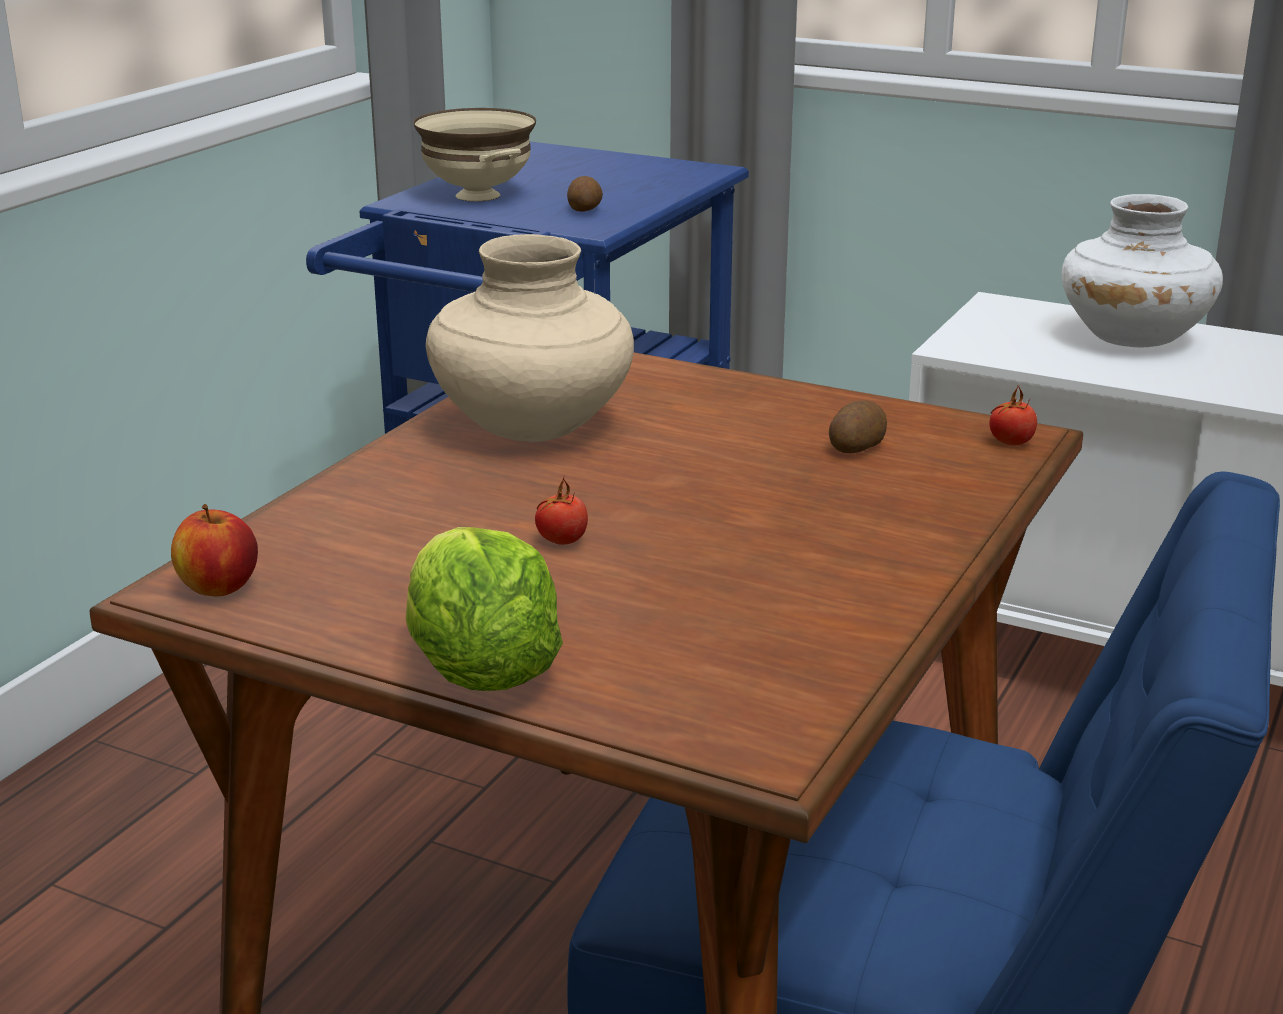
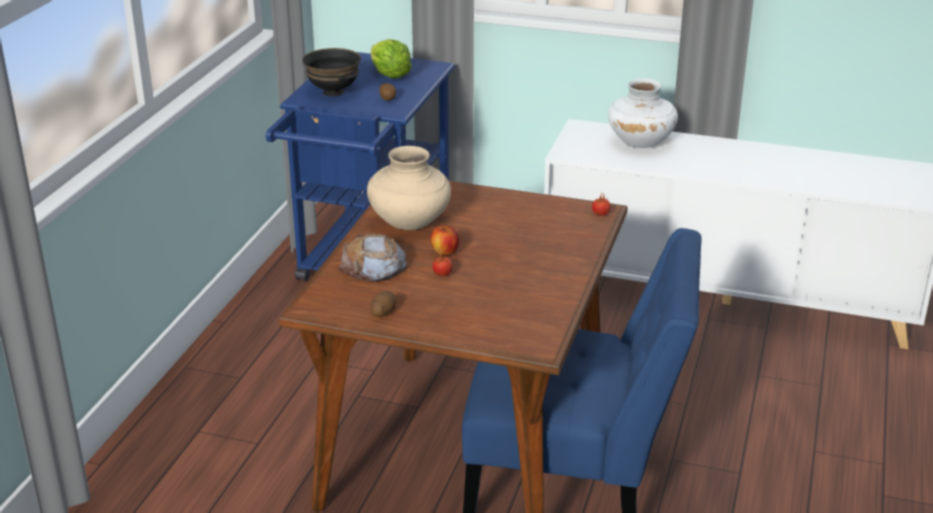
camera: 10 degrees left, 5 degrees up
apple [171,504,258,596] -> apple moved to [431,224,459,255]
lettuce [406,527,563,691] -> lettuce moved to [371,39,412,78]
beige bowl [413,108,536,202] -> black bowl [302,48,361,97]
potato [829,400,887,453] -> potato moved to [370,291,396,317]
none -> bread [338,234,408,282]

